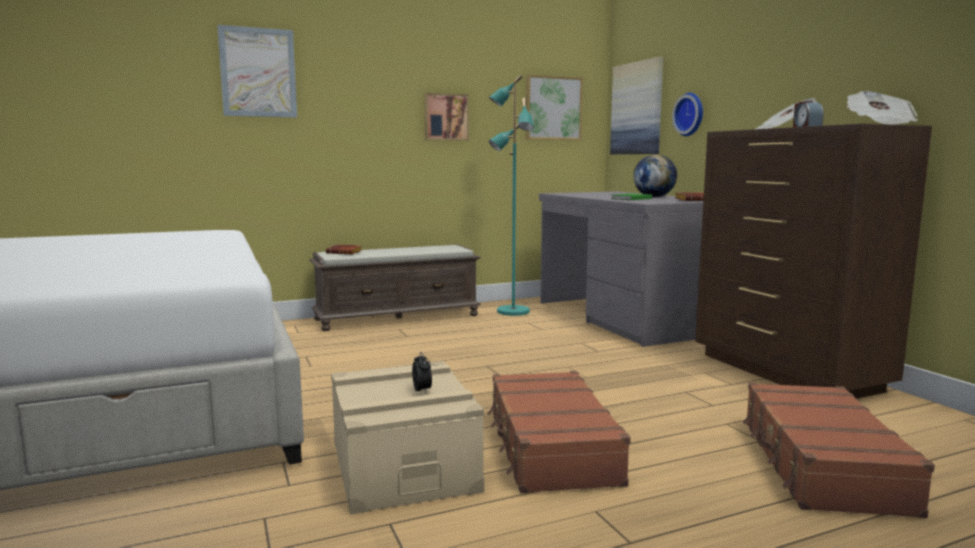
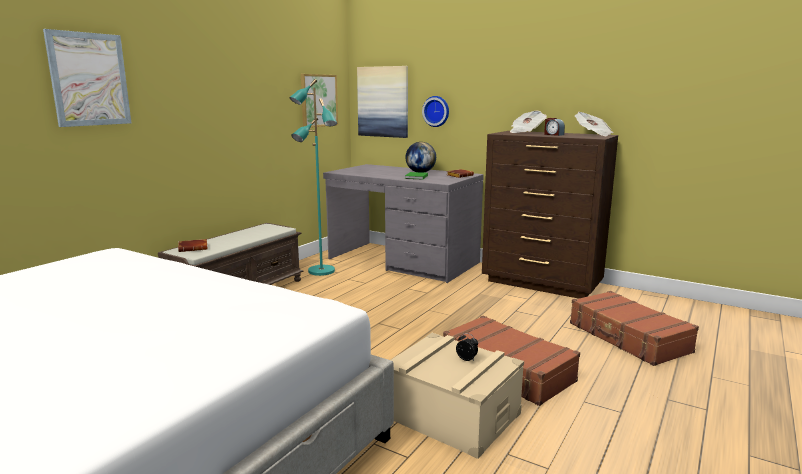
camera: 35 degrees left, 5 degrees up
picture [424,93,469,141] -> none

